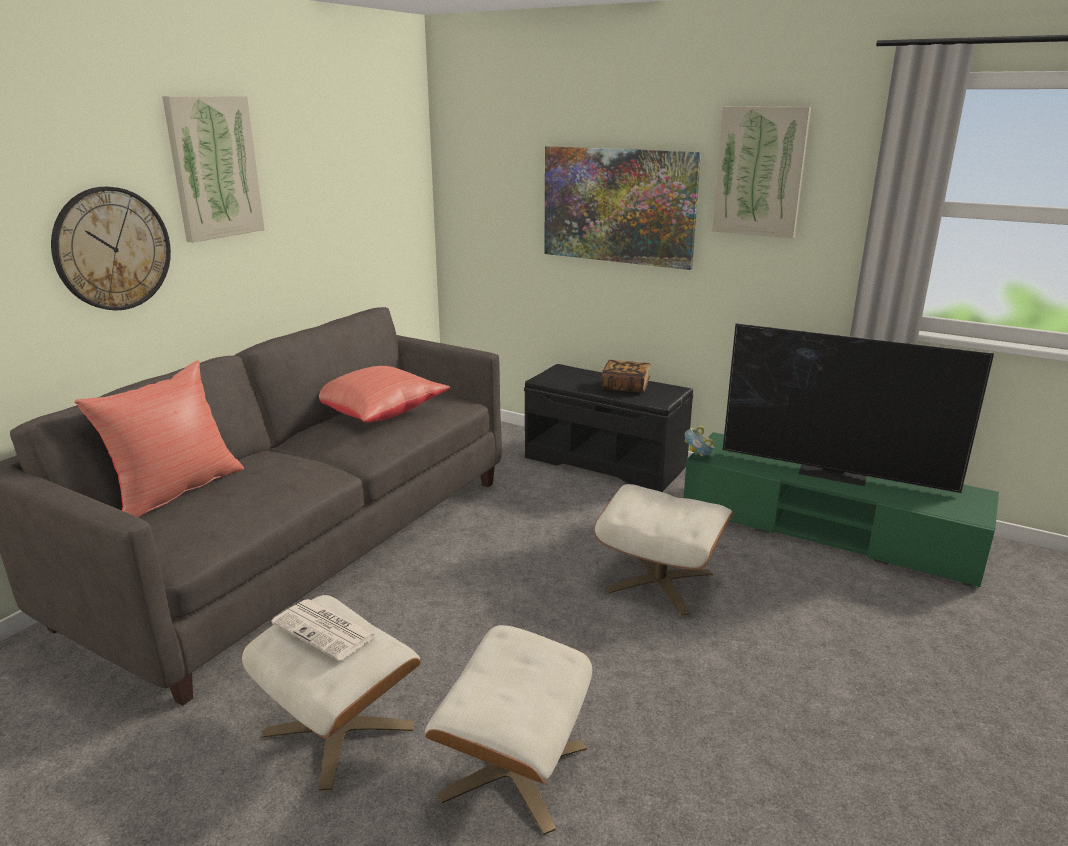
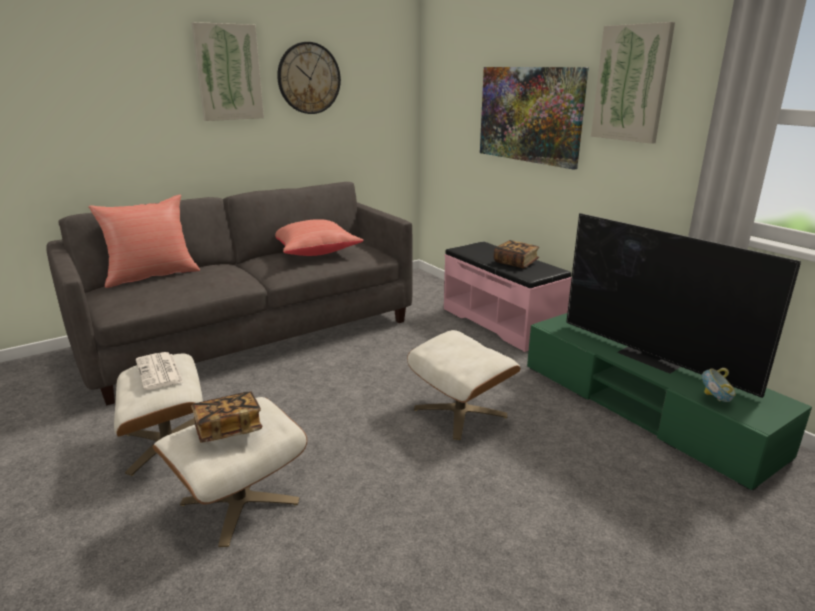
camera: 25 degrees right, 0 degrees up
wall clock [51,187,171,310] -> wall clock moved to [277,42,341,114]
black bench [524,364,693,492] -> pink bench [444,242,572,352]
bowl [685,426,714,456] -> bowl moved to [702,368,736,402]
none -> book [191,391,262,443]

